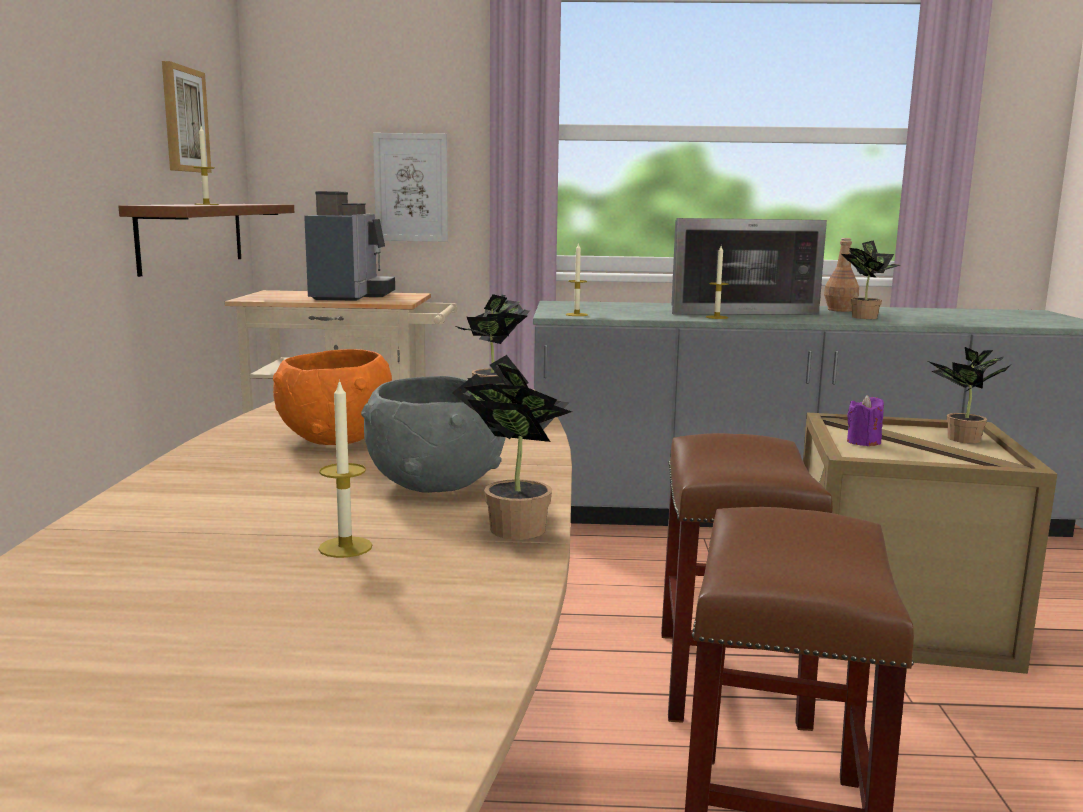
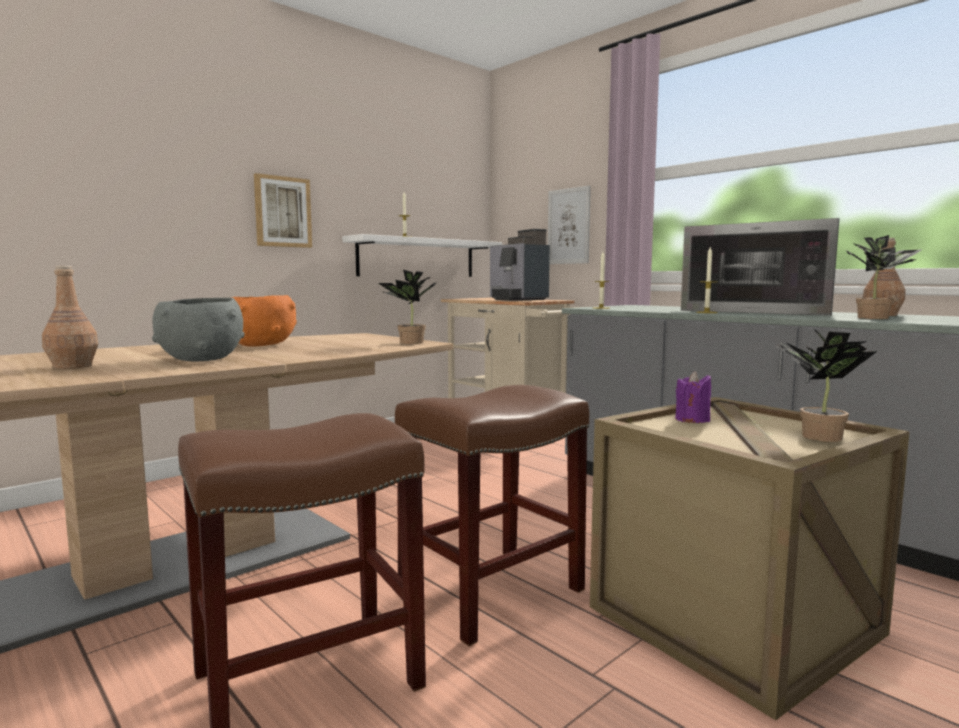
camera: 45 degrees right, 5 degrees down
brown shelf [118,204,294,277] -> white shelf [342,234,502,277]
picture [162,61,212,173] -> picture moved to [254,173,312,248]
coffee machine [304,191,395,301] -> coffee machine turned 105 degrees clockwise [490,229,550,301]
candle [318,379,372,558] -> brown bottle [42,266,98,369]
potted plant [452,355,572,540] -> none

